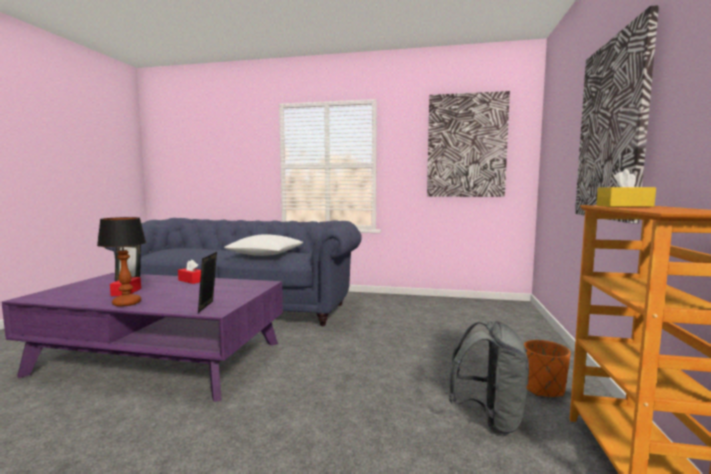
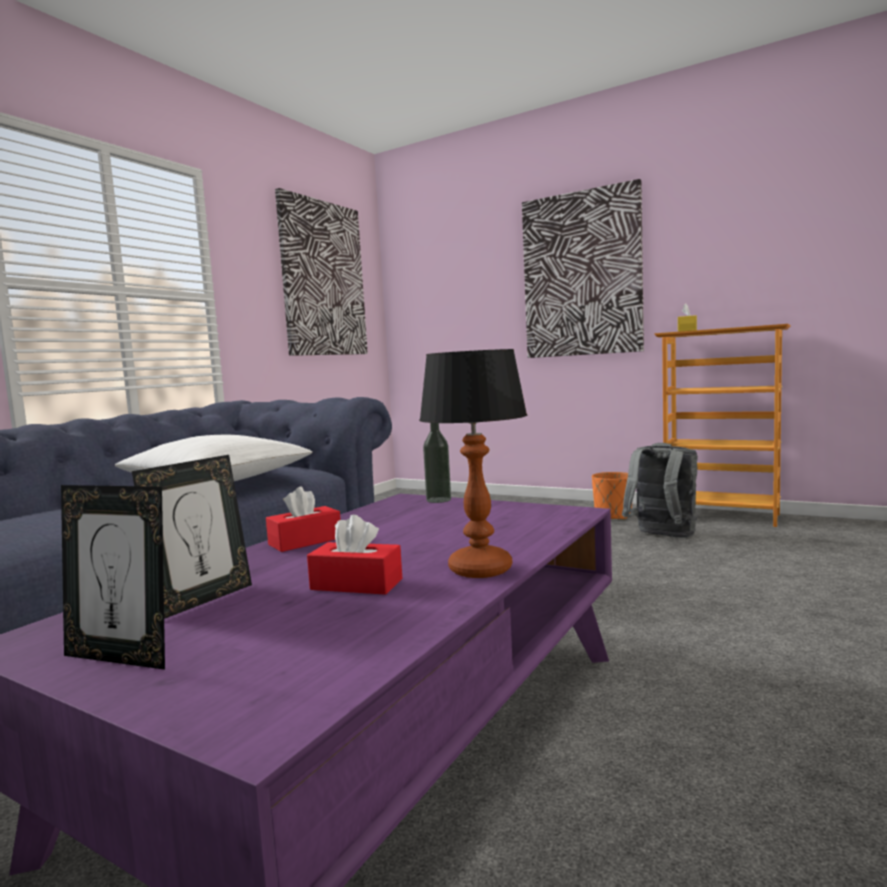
camera: 70 degrees left, 0 degrees up
picture frame [198,252,217,313] -> picture frame moved to [61,485,165,670]
none -> bottle [423,423,451,503]

